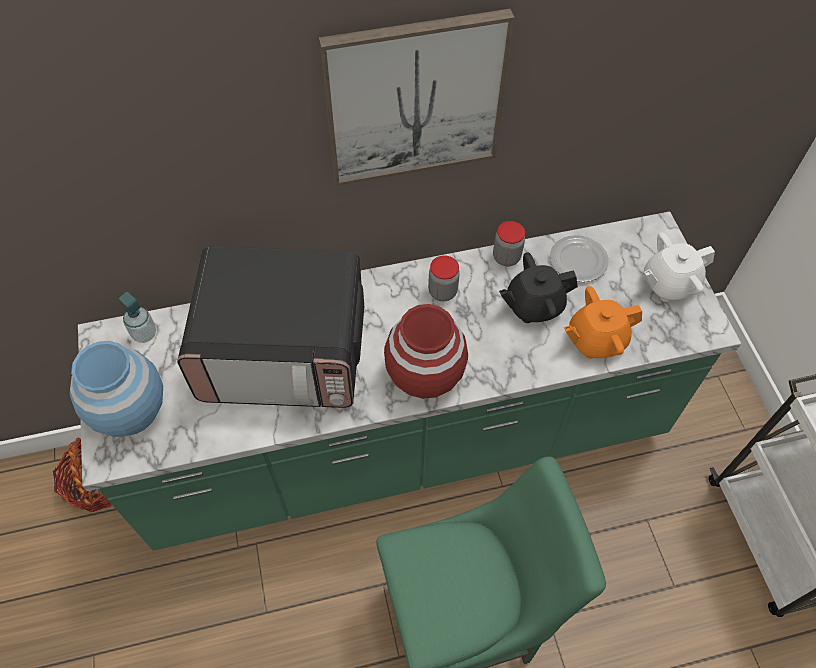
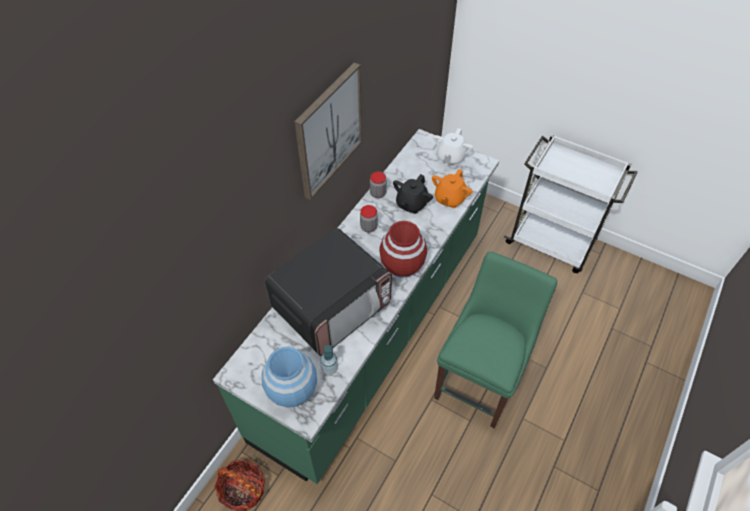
camera: 45 degrees left, 5 degrees down
soap dispenser [119,292,156,343] -> soap dispenser moved to [320,345,338,375]
plate [550,235,609,282] -> none

